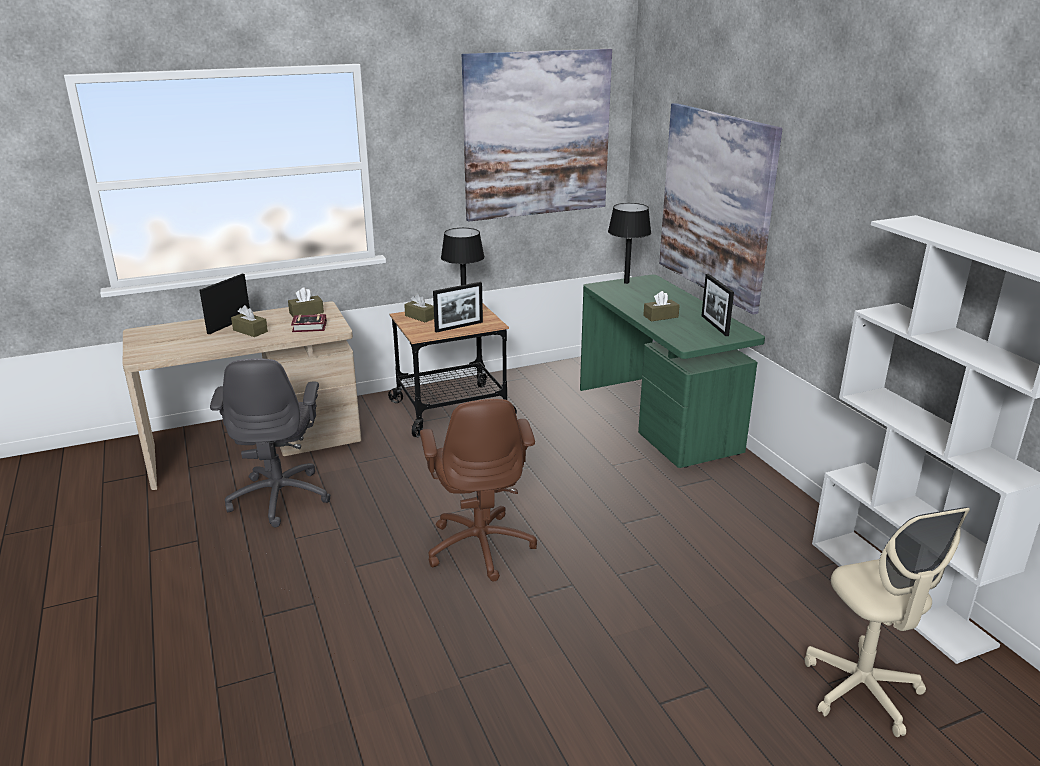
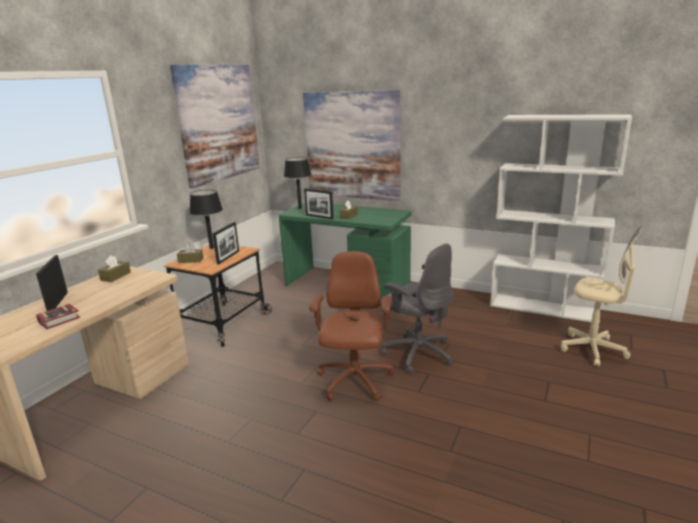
camera: 40 degrees left, 5 degrees down
grey office chair [210,359,331,527] -> grey office chair moved to [380,244,454,374]
brown tissue box [231,305,268,337] -> none
book [291,314,327,332] -> book moved to [36,304,80,329]
brown office chair [420,399,537,581] -> brown office chair turned 120 degrees counterclockwise [309,251,394,401]
picture frame [701,274,734,336] -> picture frame moved to [304,188,334,219]

